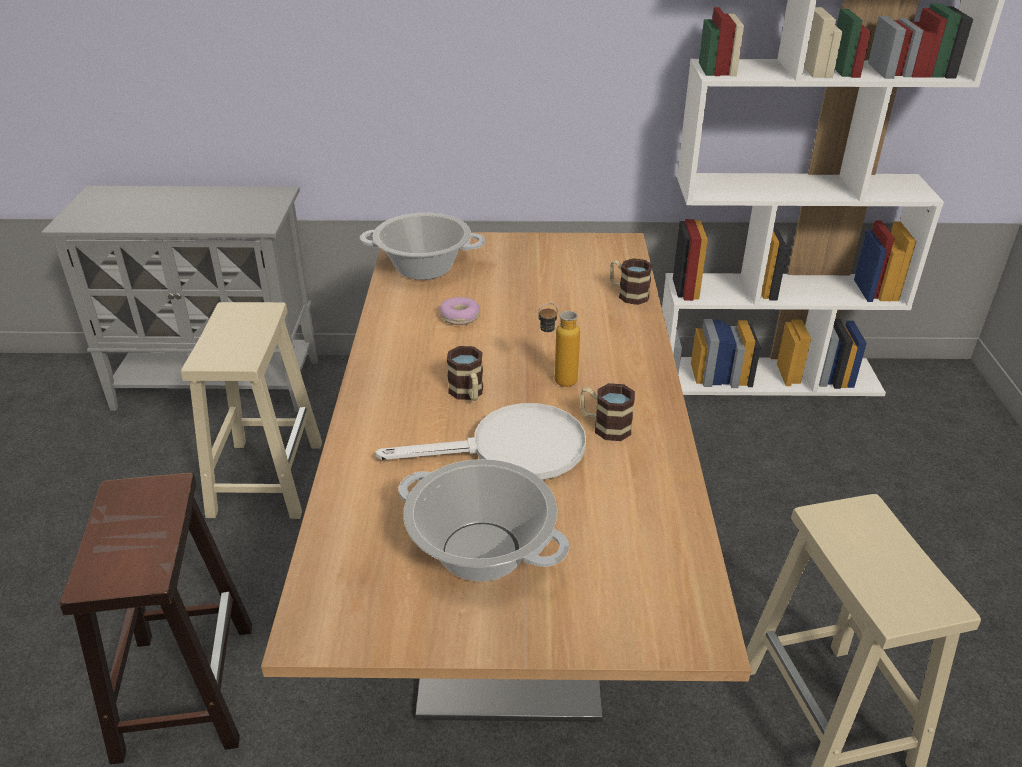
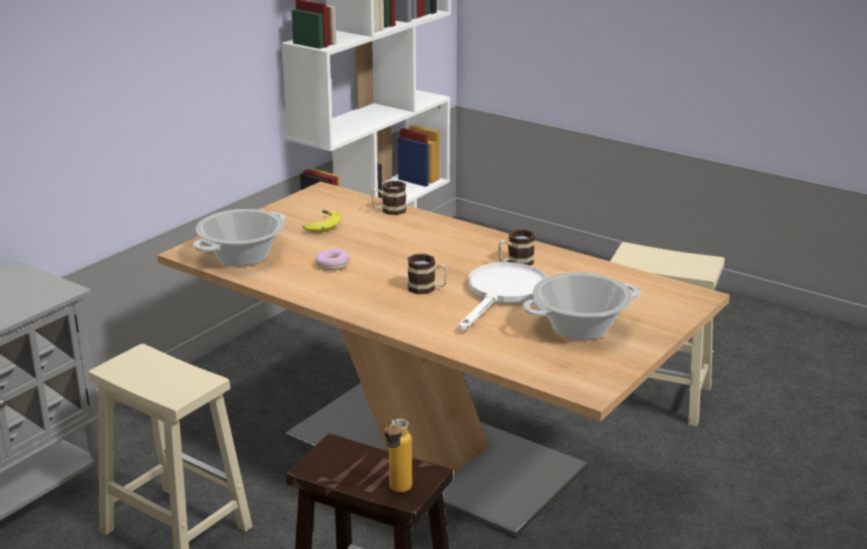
camera: 55 degrees left, 10 degrees down
bottle [538,303,580,387] -> bottle moved to [384,418,412,493]
none -> banana [303,210,342,233]

